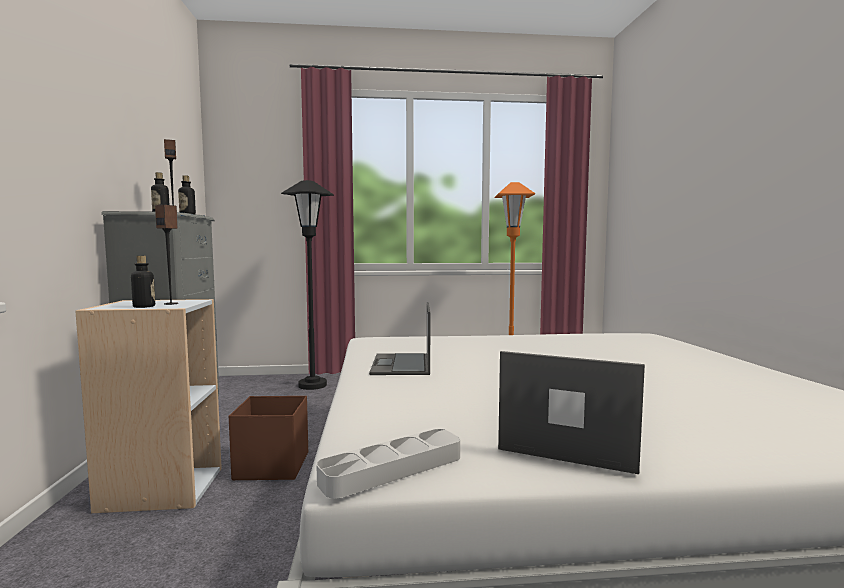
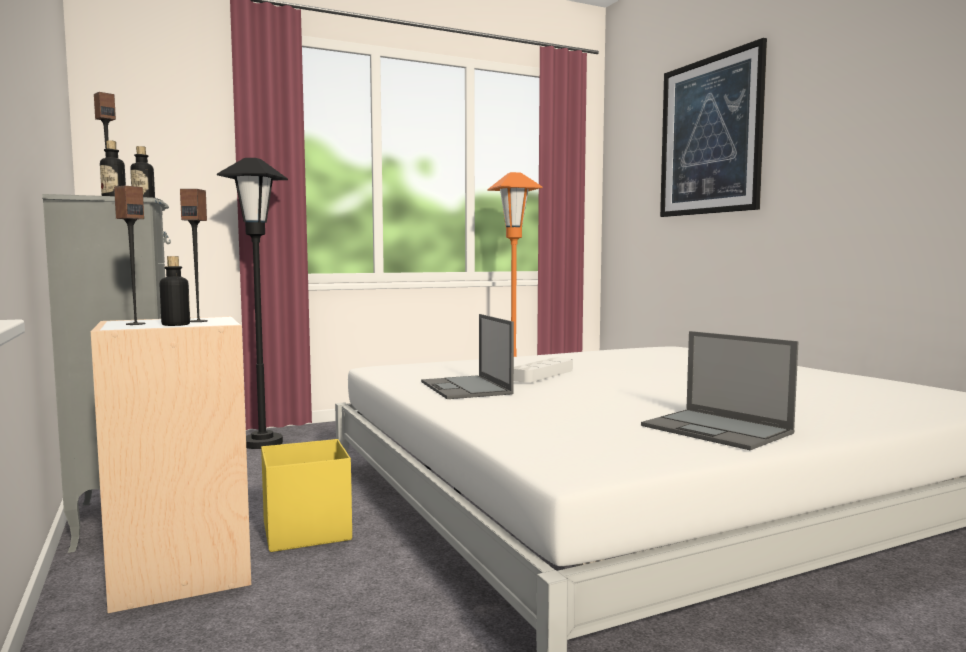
camera: 20 degrees left, 0 degrees up
brown storage box [229,396,308,480] -> yellow storage box [261,439,352,552]
grey tray [316,429,460,499] -> grey tray moved to [514,358,573,383]
laptop [498,351,645,474] -> laptop turned 135 degrees counterclockwise [641,331,799,450]
none -> speaker [114,186,146,325]
none -> picture [660,38,767,217]

